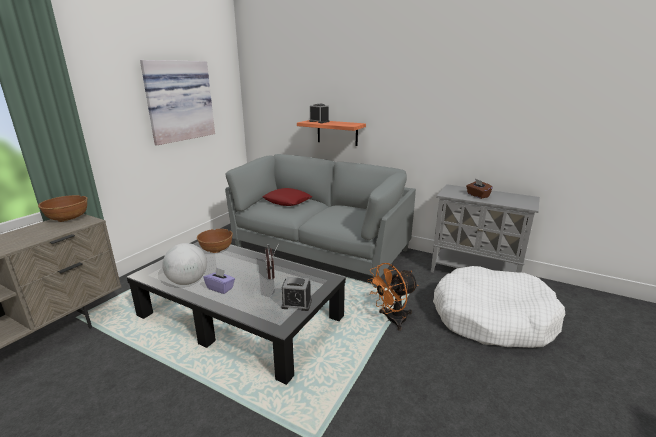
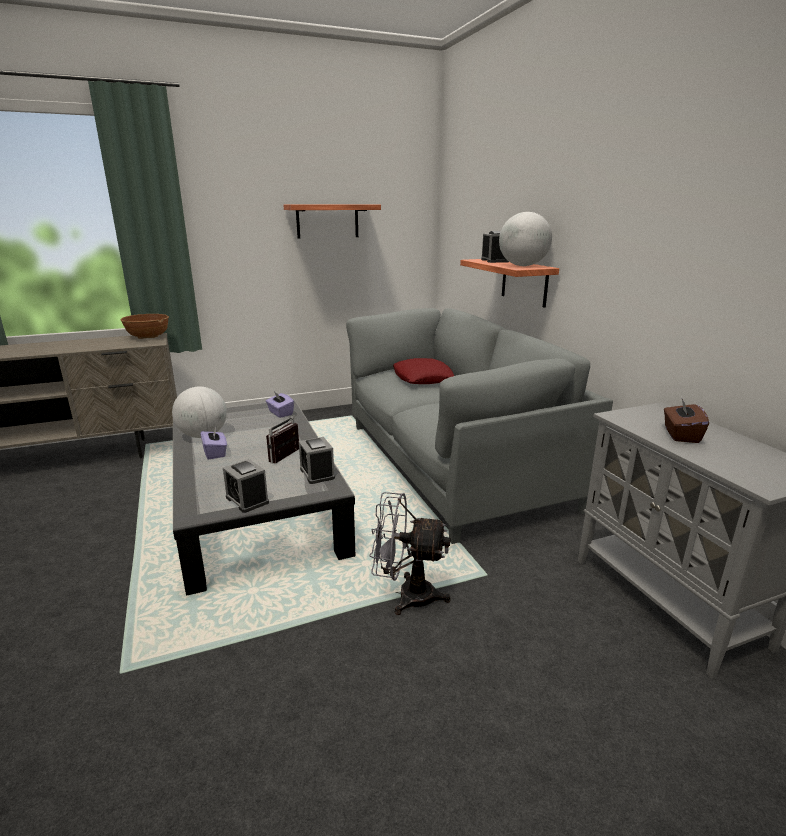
camera: 40 degrees right, 0 degrees up
picture [140,60,215,145] -> shelf [283,205,381,239]
brown bowl [197,229,233,253] -> purple tissue box [266,392,294,418]
orange fan [367,263,418,331] -> grey fan [370,492,451,615]
white dog bed [433,266,565,348] -> none
none -> alarm clock [299,437,335,484]
none -> globe [499,212,552,266]

